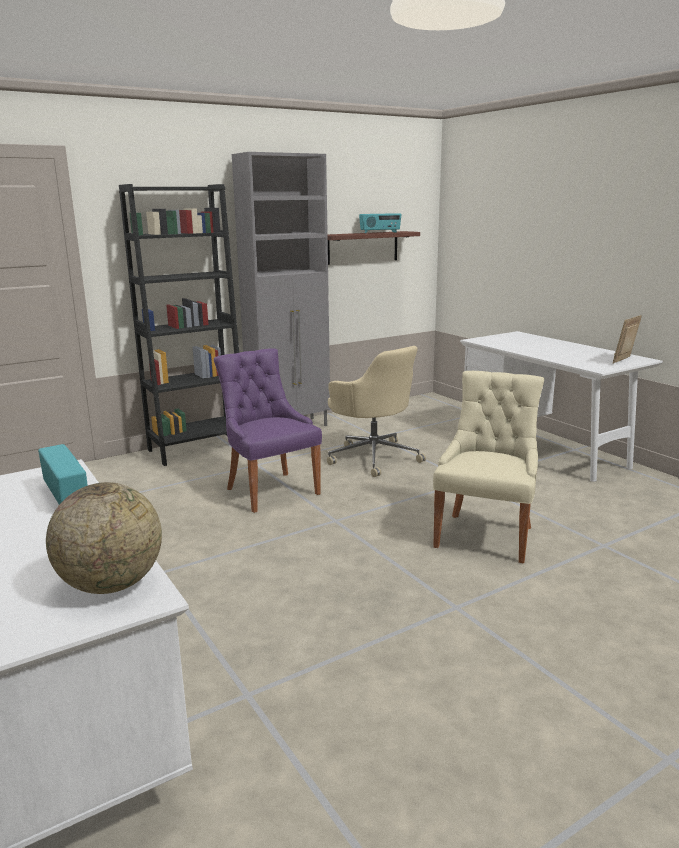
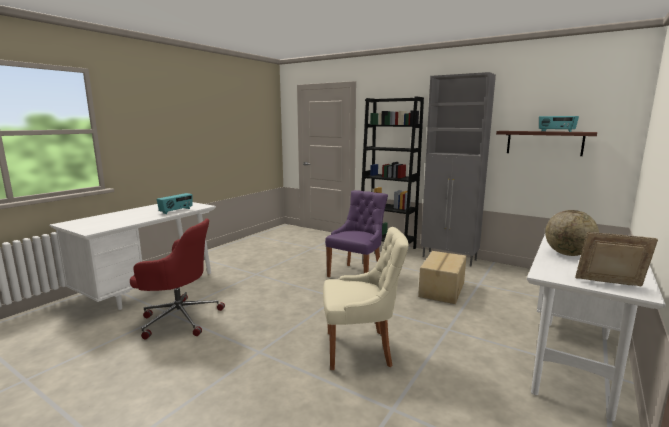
camera: 65 degrees right, 5 degrees down
globe [46,482,162,594] -> globe moved to [545,210,599,256]
beige office chair [327,346,426,477] -> cardboard box [418,251,466,304]
none -> red office chair [130,218,225,340]

